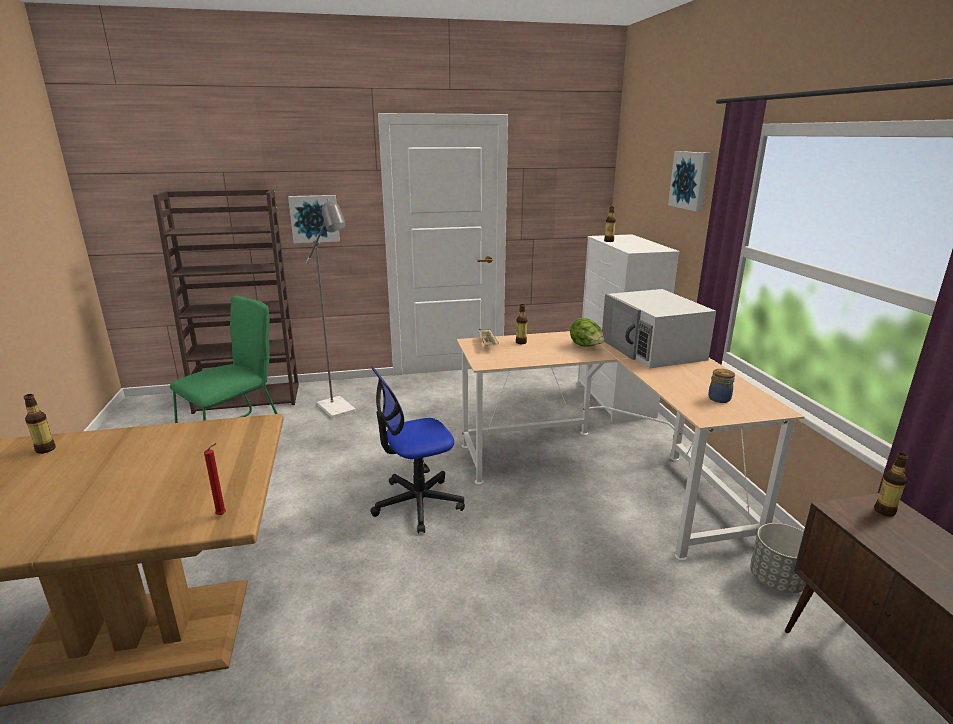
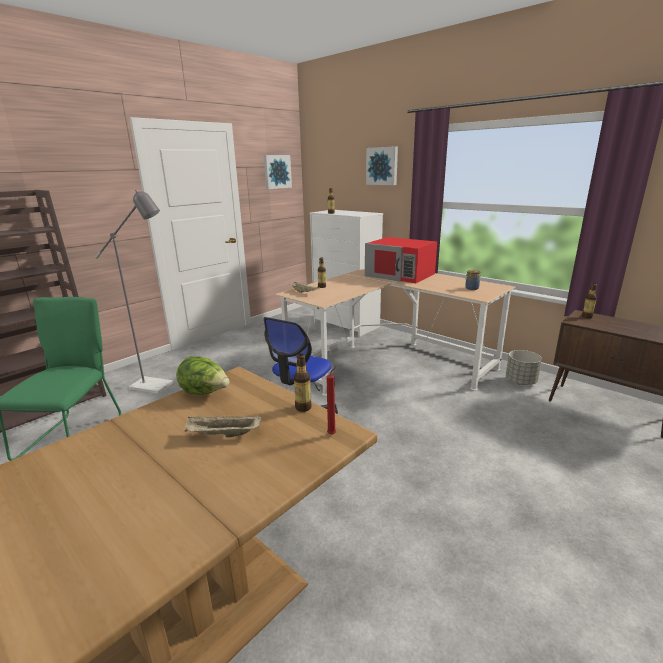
camera: 35 degrees left, 0 degrees up
bottle [24,394,56,454] -> bottle moved to [294,353,312,412]
picture [288,195,340,243] -> picture moved to [264,155,292,189]
lettuce [570,318,605,347] -> lettuce moved to [176,356,229,395]
white microwave [602,289,716,368] -> red microwave [365,237,437,283]
none -> beige tray [184,415,261,437]

